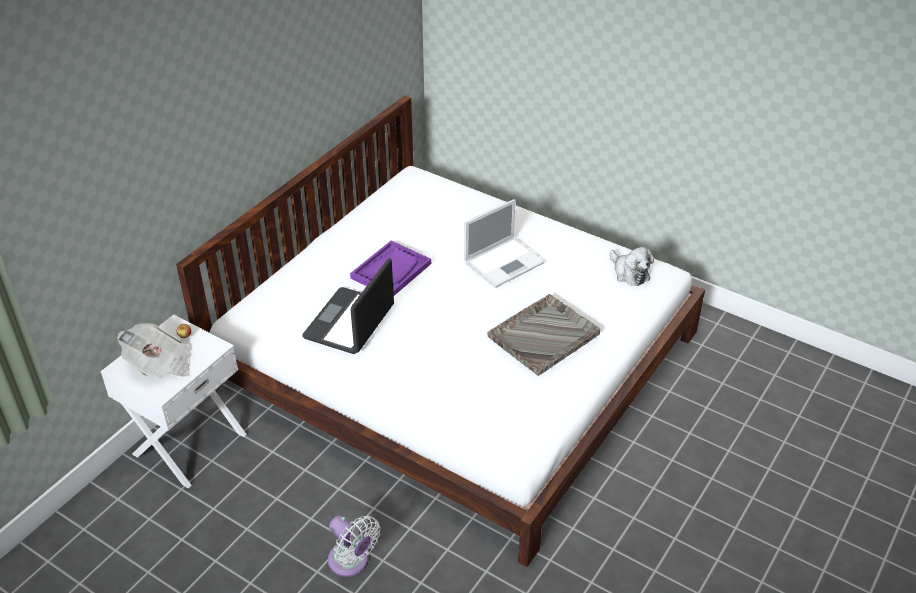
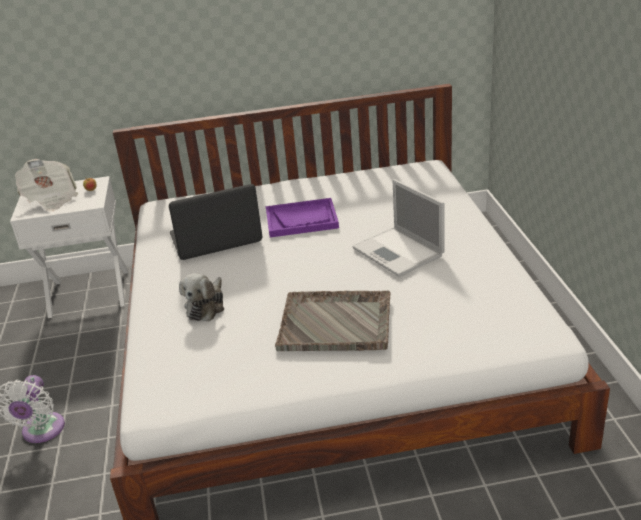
camera: 50 degrees right, 10 degrees down
laptop [464,199,545,288] -> laptop turned 45 degrees clockwise [352,179,445,277]
plush toy [610,247,654,286] -> plush toy moved to [179,273,224,321]

